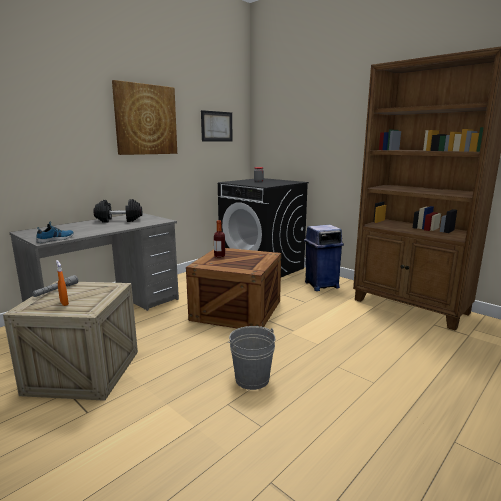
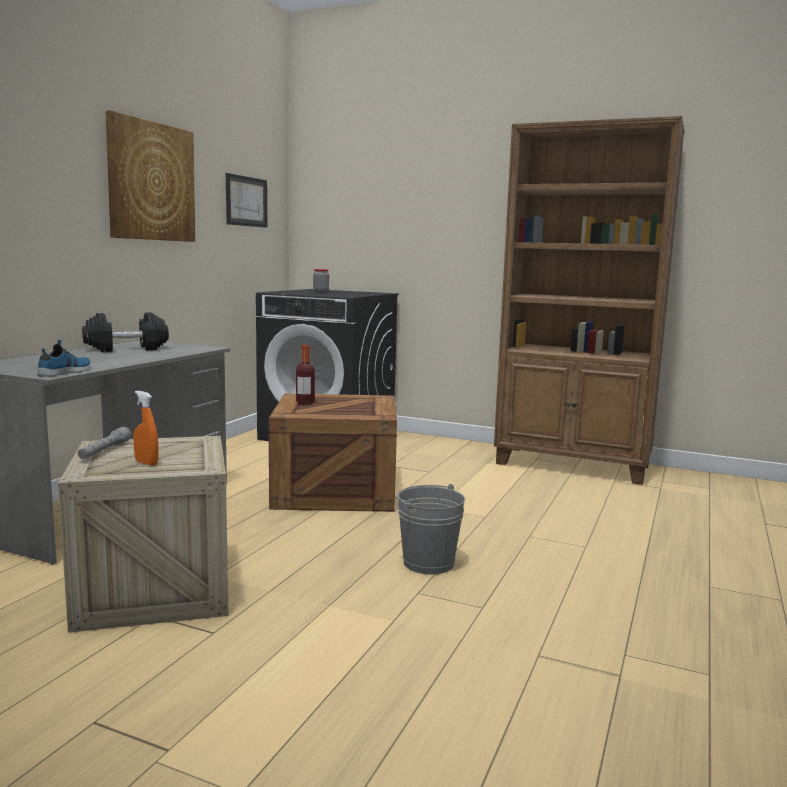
camera: 20 degrees left, 5 degrees down
blue trash can [304,224,344,291] -> none

